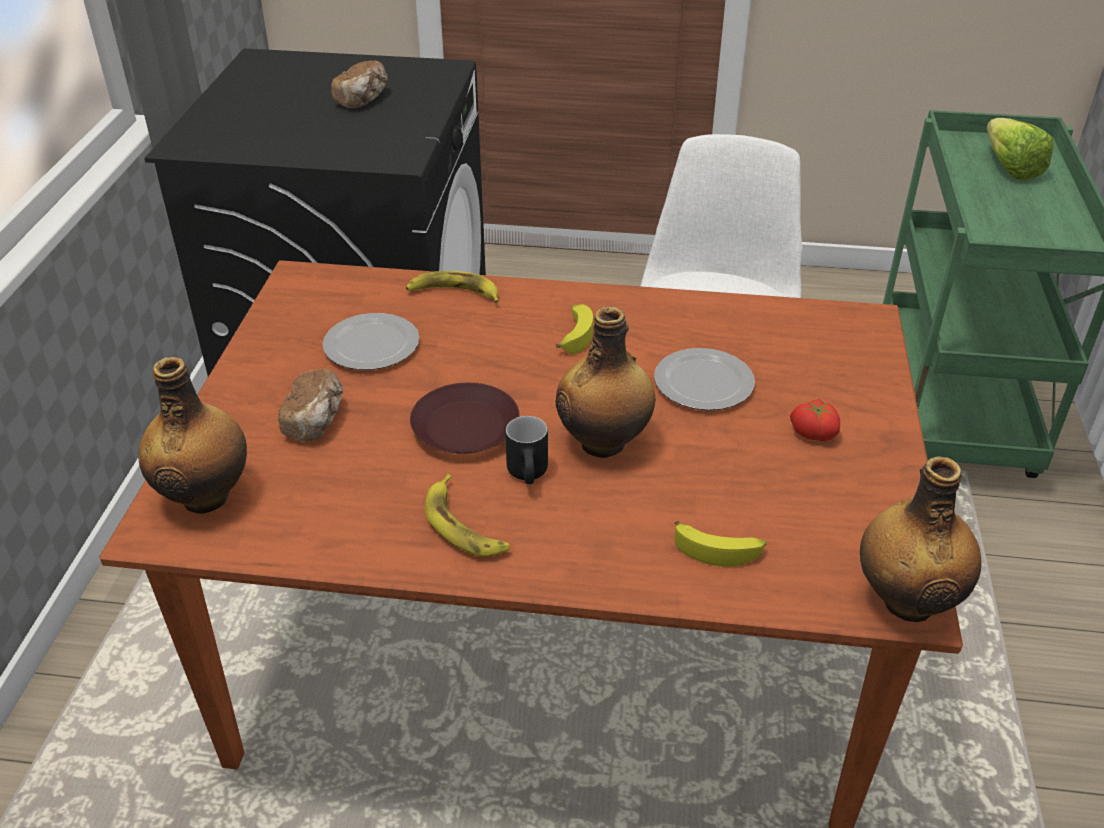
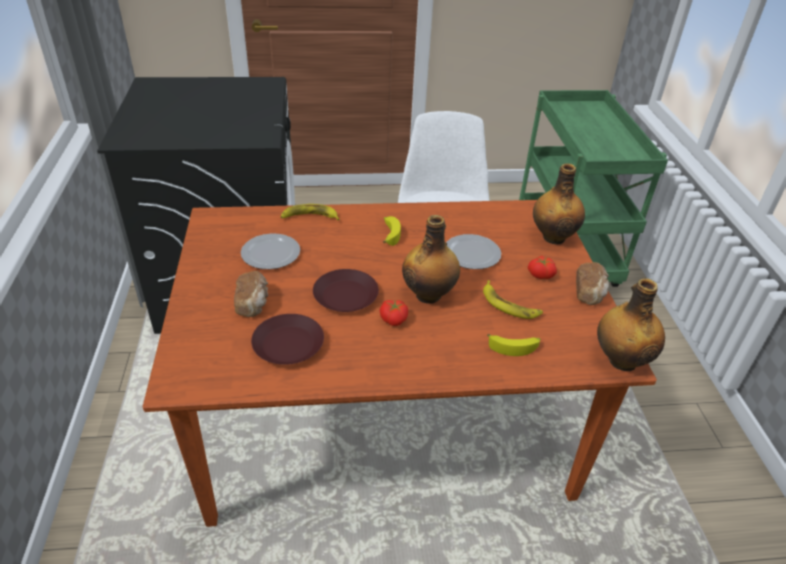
camera: 15 degrees left, 0 degrees up
bottle [138,357,247,514] -> bottle moved to [533,163,585,245]
bread [331,60,387,108] -> bread moved to [576,262,609,305]
banana [425,474,510,557] -> banana moved to [483,280,543,319]
black mug [505,416,548,484] -> tomato [380,300,408,326]
lettuce [987,118,1054,180] -> none
none -> brown plate [251,314,324,365]

